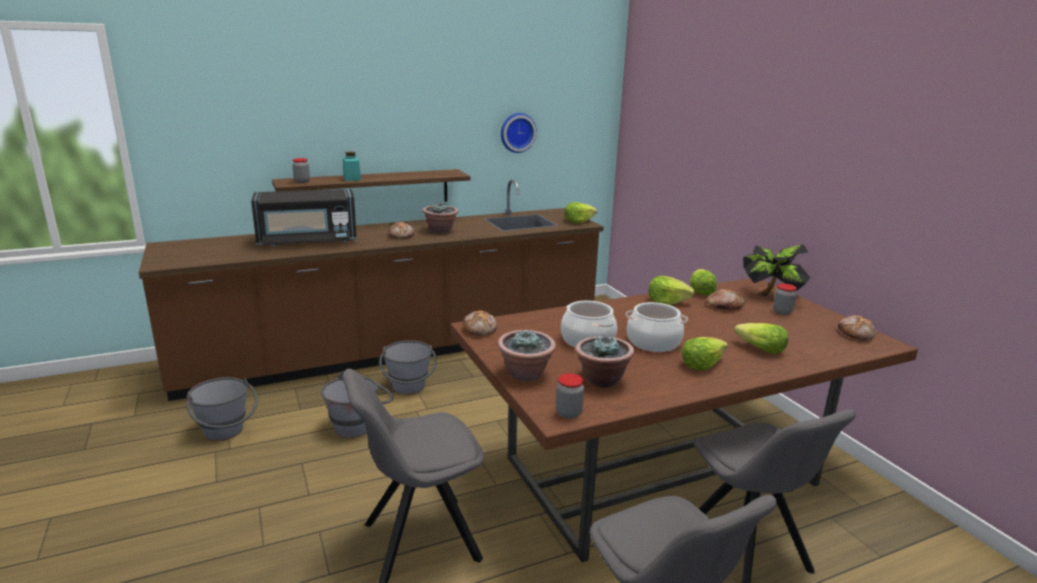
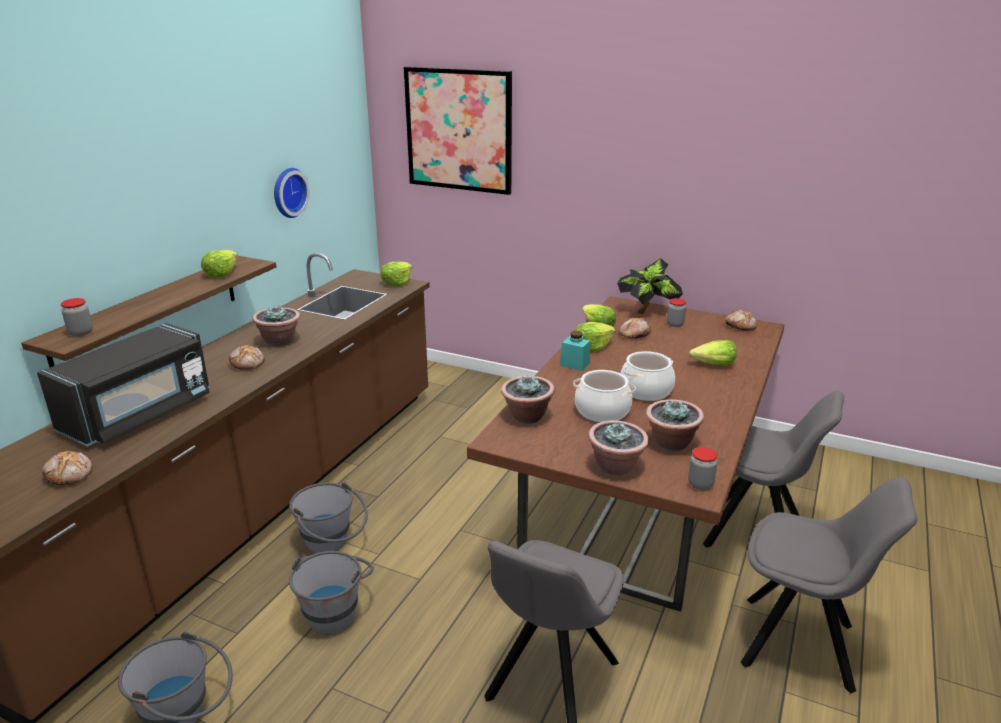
camera: 40 degrees left, 5 degrees up
turquoise jar [343,152,361,181] -> turquoise jar moved to [560,331,590,371]
bread [463,310,497,336] -> bread moved to [42,451,93,485]
lettuce [681,337,728,371] -> lettuce moved to [201,250,238,278]
none -> picture [404,66,512,195]
none -> potted plant [501,375,555,424]

